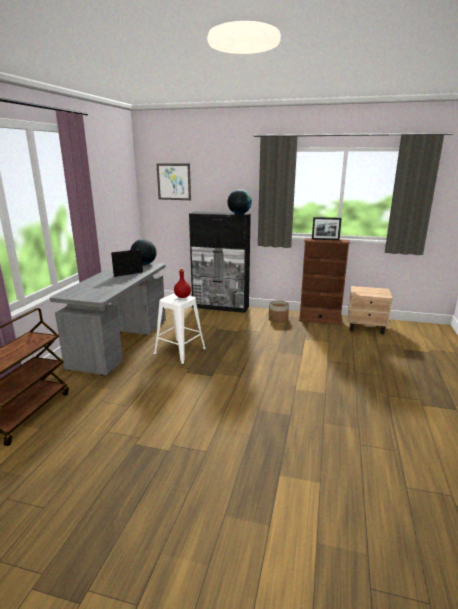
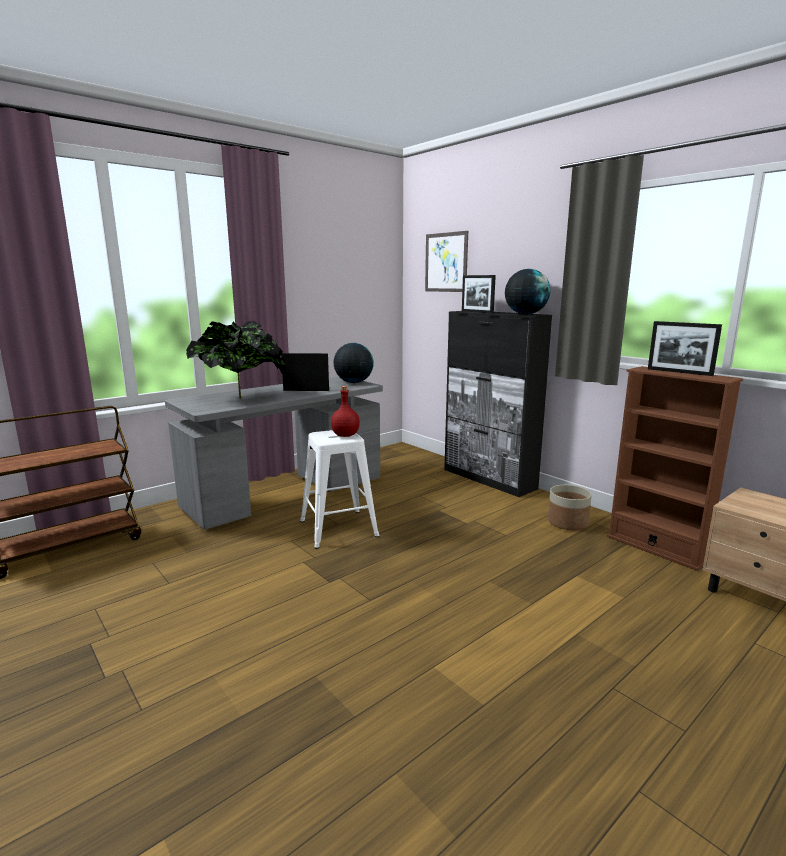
camera: 35 degrees right, 5 degrees down
none -> potted plant [186,321,286,399]
none -> picture frame [462,275,496,313]

